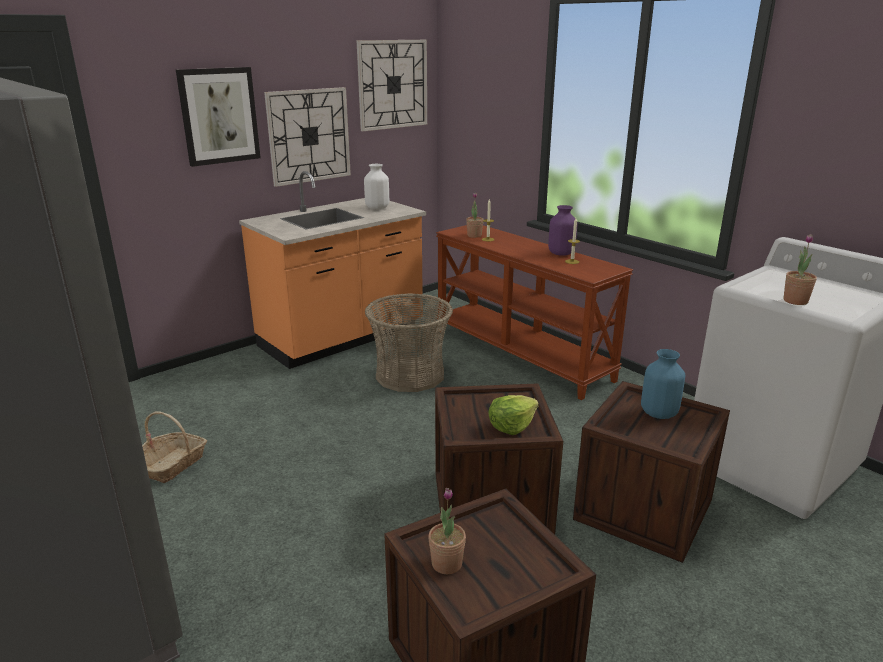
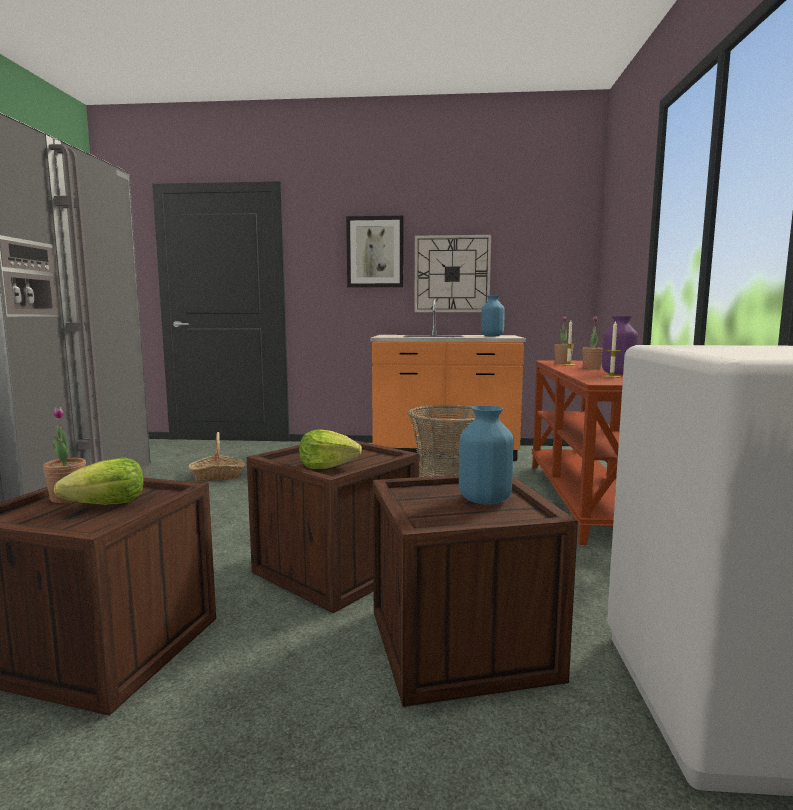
camera: 45 degrees right, 15 degrees down
wall clock [356,40,427,131] -> none
white vase [364,164,389,209] -> blue vase [481,295,505,336]
potted plant [783,234,817,305] -> potted plant moved to [582,316,602,369]
none -> lettuce [54,458,144,505]

